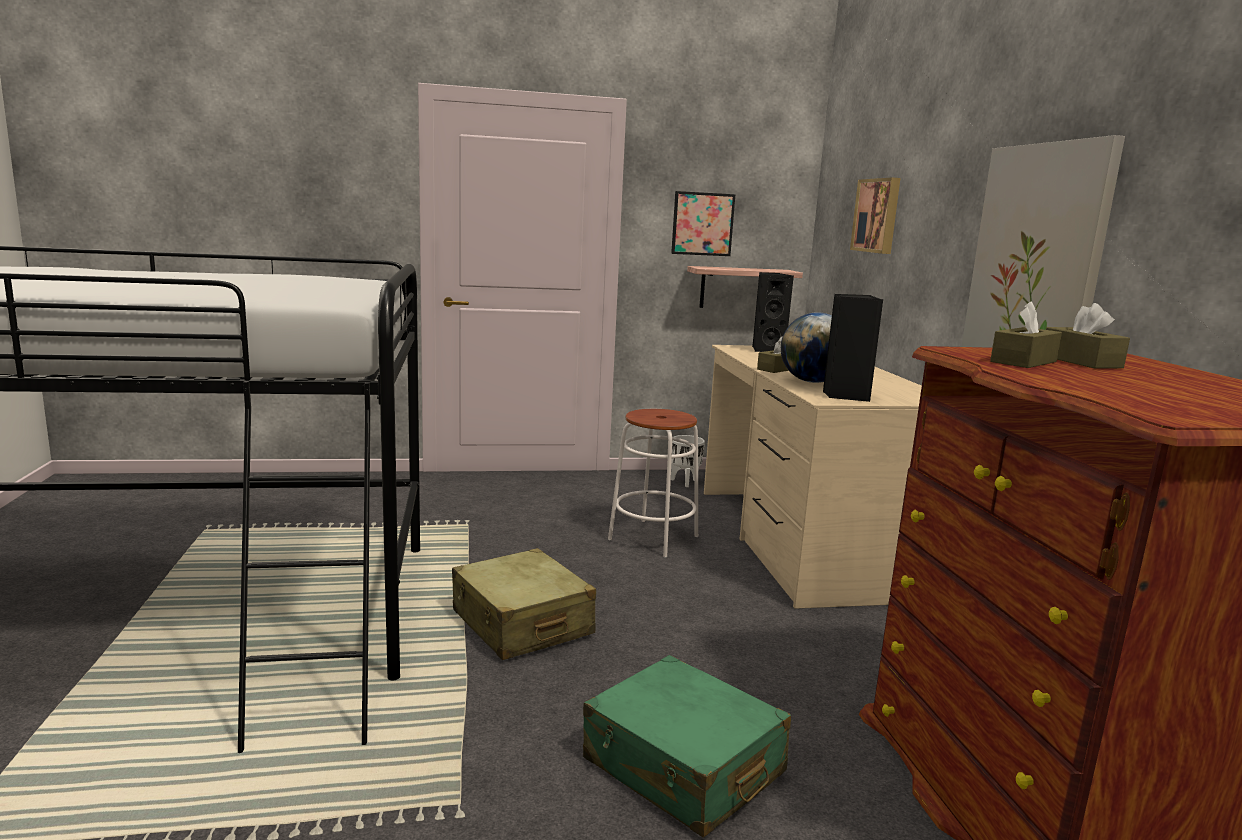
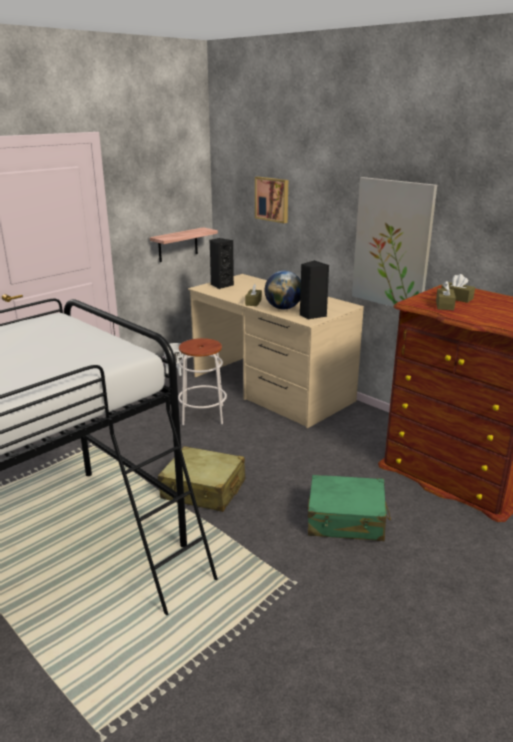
camera: 35 degrees left, 10 degrees up
picture [671,191,735,256] -> none

